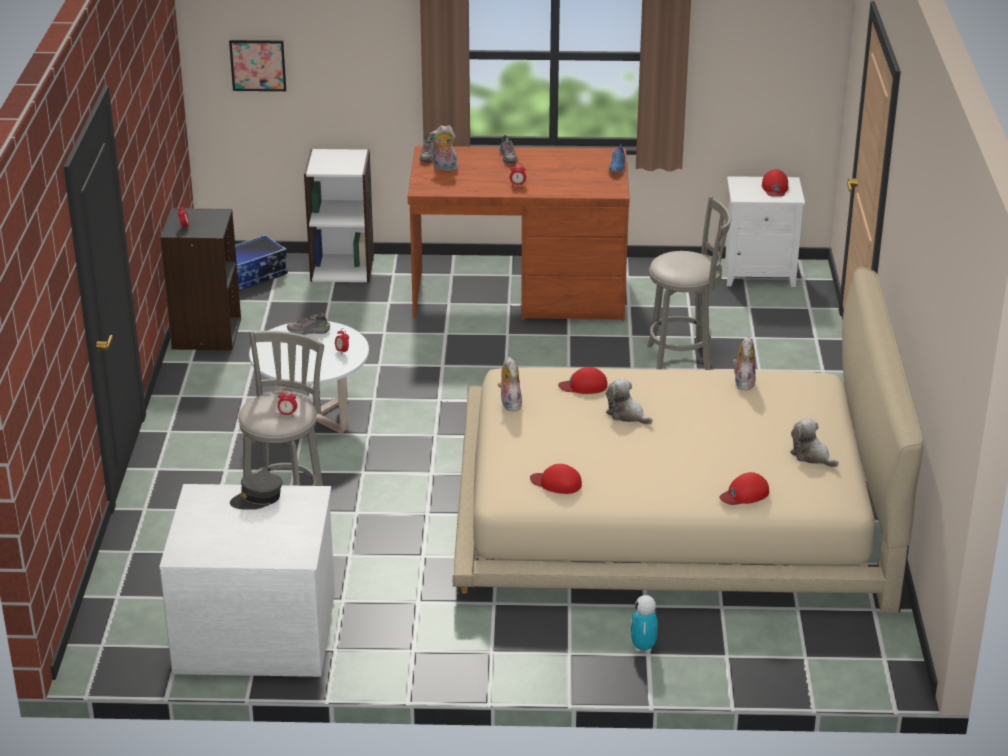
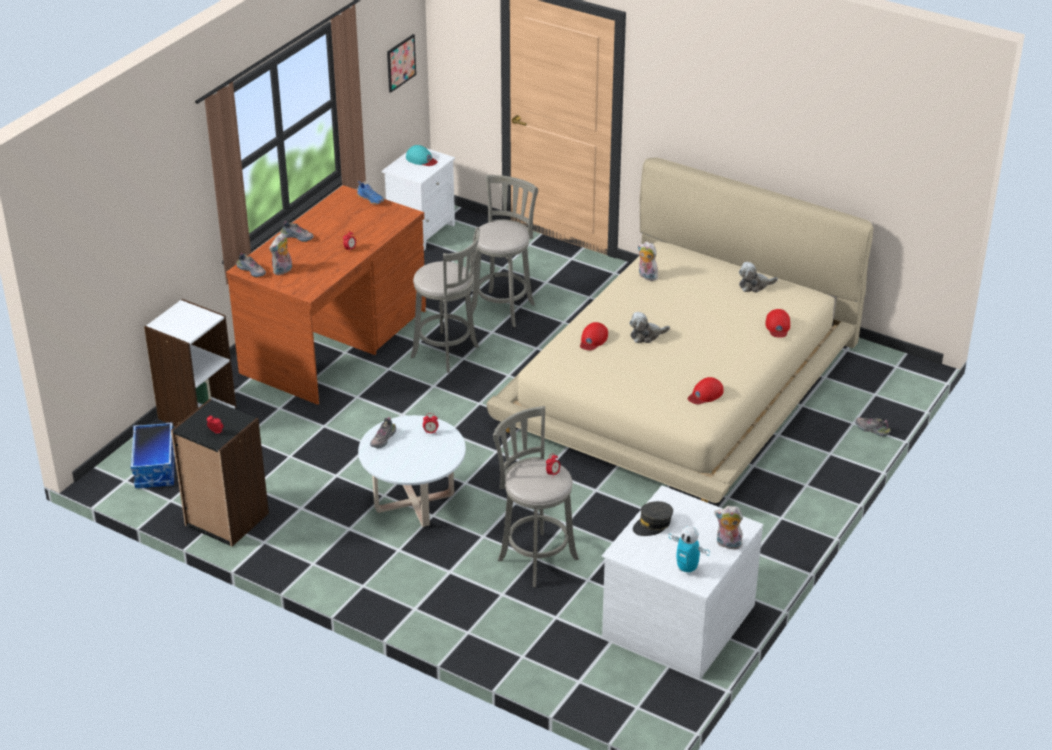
camera: 60 degrees left, 5 degrees up
picture [229,40,286,91] -> picture moved to [387,34,416,93]
grey cap [230,473,282,510] -> grey cap turned 45 degrees clockwise [633,501,673,536]
plush toy [498,357,522,411] -> plush toy moved to [714,506,743,550]
toy robot [631,595,658,652] -> toy robot moved to [669,526,710,575]
red cap [762,169,788,197] -> turquoise cap [406,145,438,166]
none -> grey stool [410,227,480,373]
none -> shoe [856,418,891,437]

